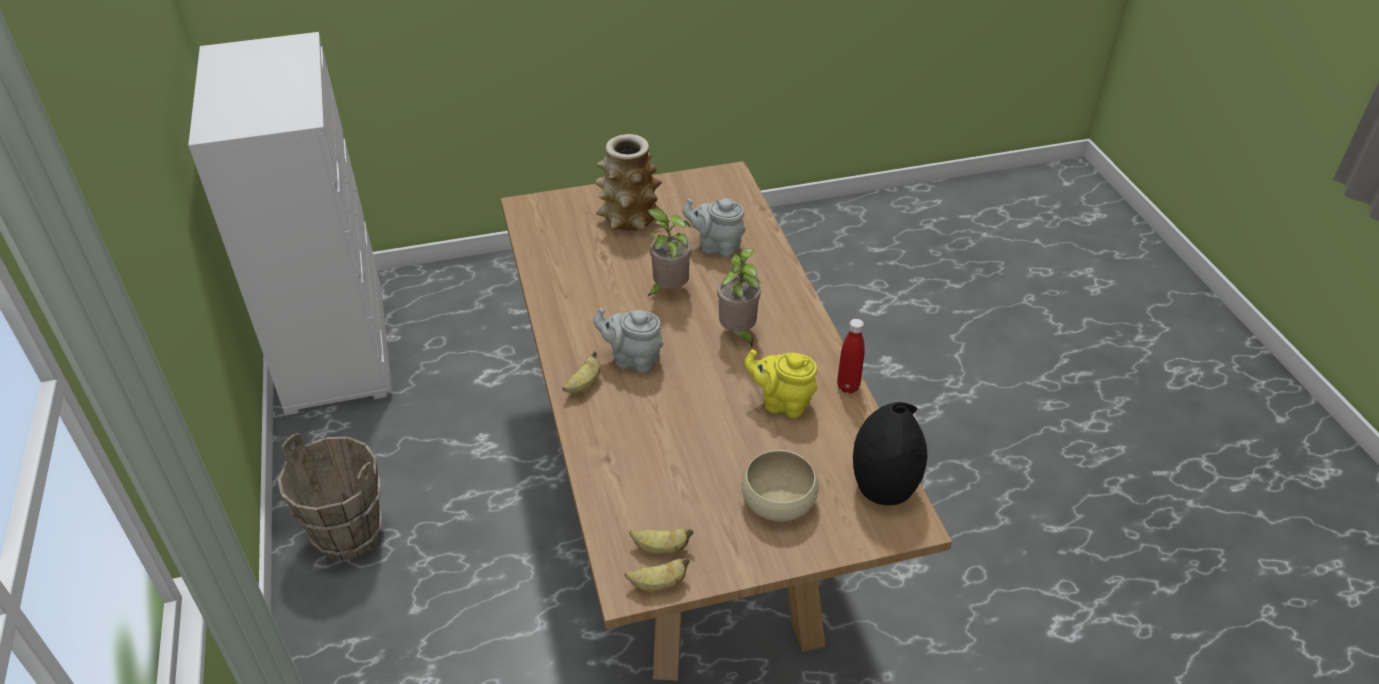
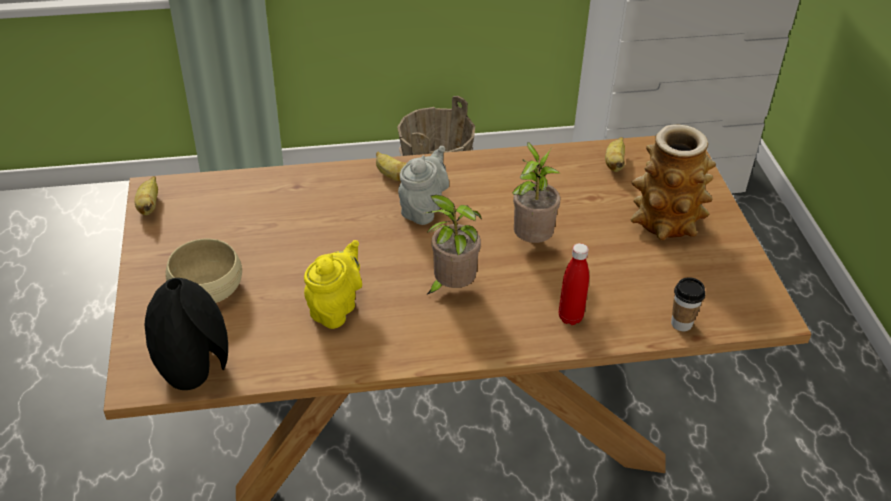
camera: 95 degrees right, 0 degrees up
banana [629,528,693,554] -> banana moved to [605,137,625,172]
grey teapot [683,198,746,257] -> none
red bottle [837,319,865,393] -> red bottle moved to [559,243,589,325]
none -> cup [671,277,705,331]

